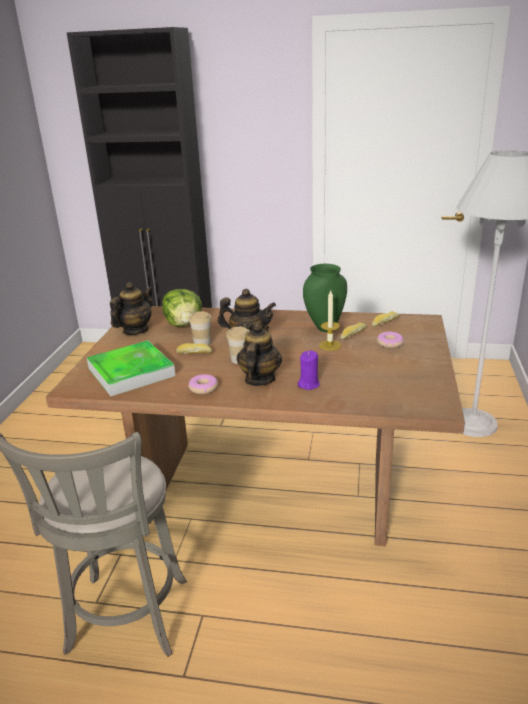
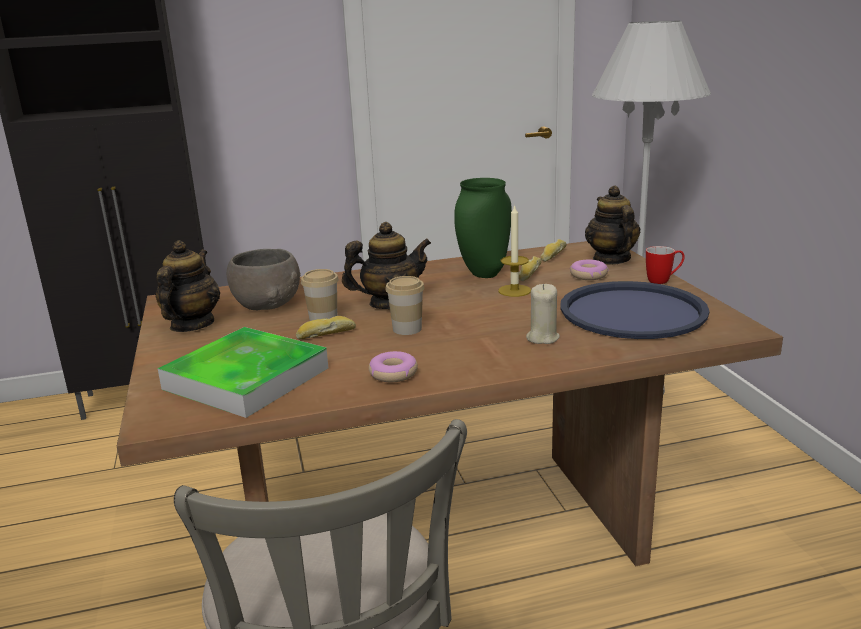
camera: 25 degrees left, 5 degrees down
lettuce [162,289,202,327] -> grey bowl [227,249,301,310]
teapot [237,323,282,386] -> teapot moved to [585,185,640,265]
purple candle [298,350,320,390] -> beige candle [526,284,560,344]
none -> blue tray [560,281,709,339]
none -> mug [646,246,685,284]

